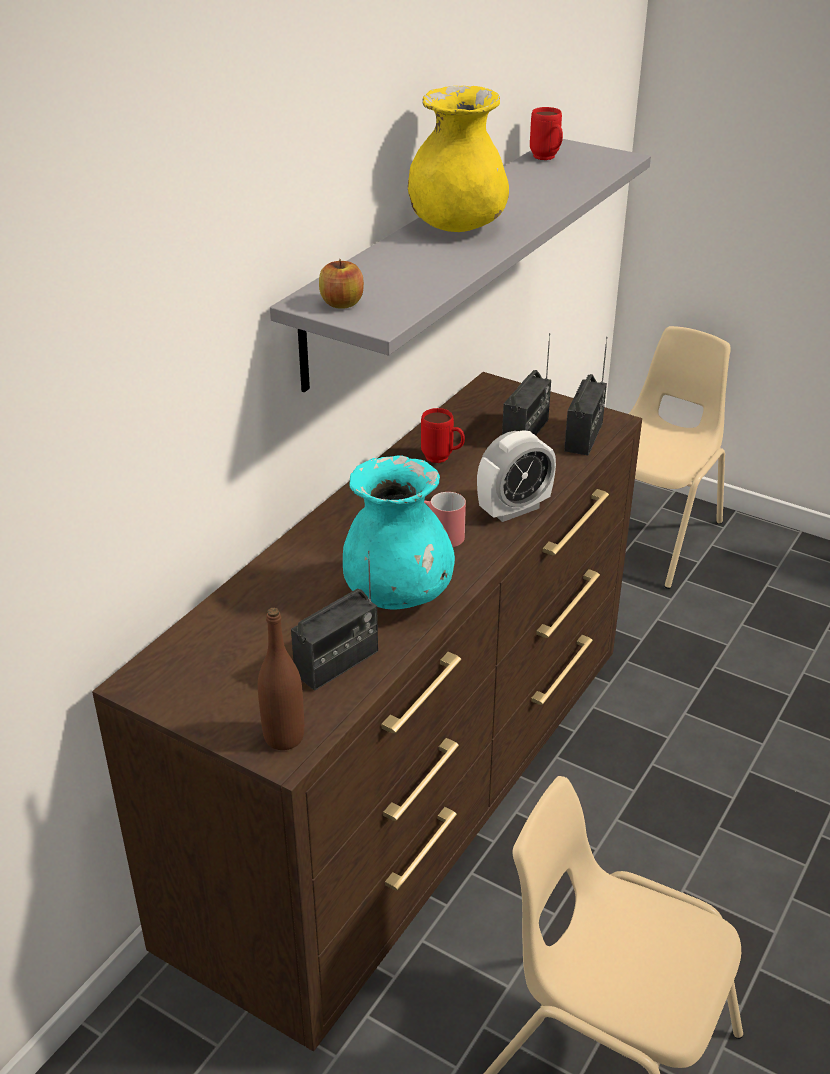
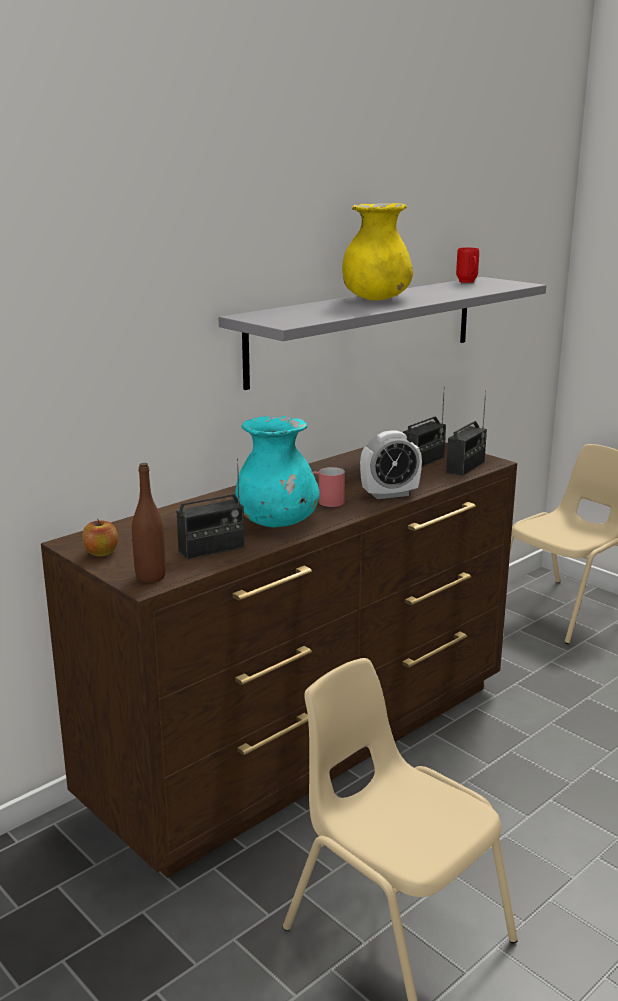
camera: 15 degrees right, 15 degrees down
apple [319,259,364,309] -> apple moved to [83,519,118,556]
red mug [421,408,465,463] -> none

